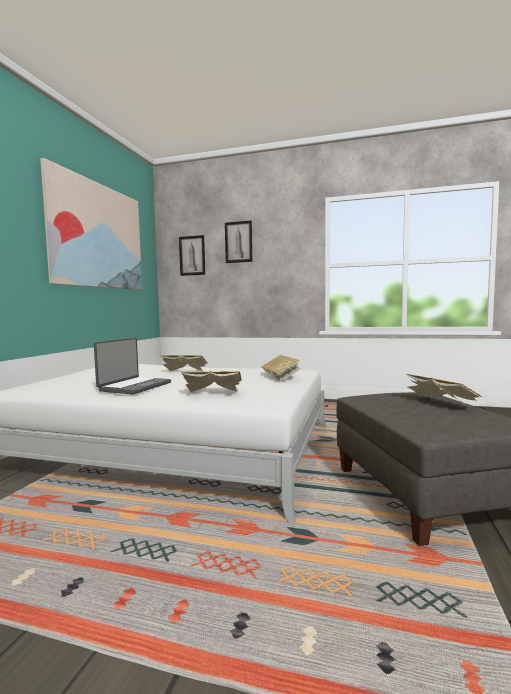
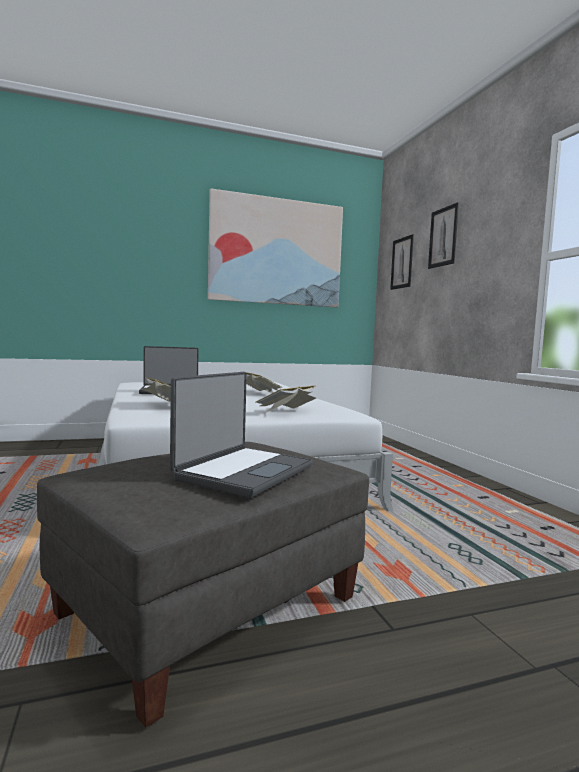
camera: 55 degrees right, 0 degrees up
book [407,374,482,406] -> laptop [170,372,313,498]

